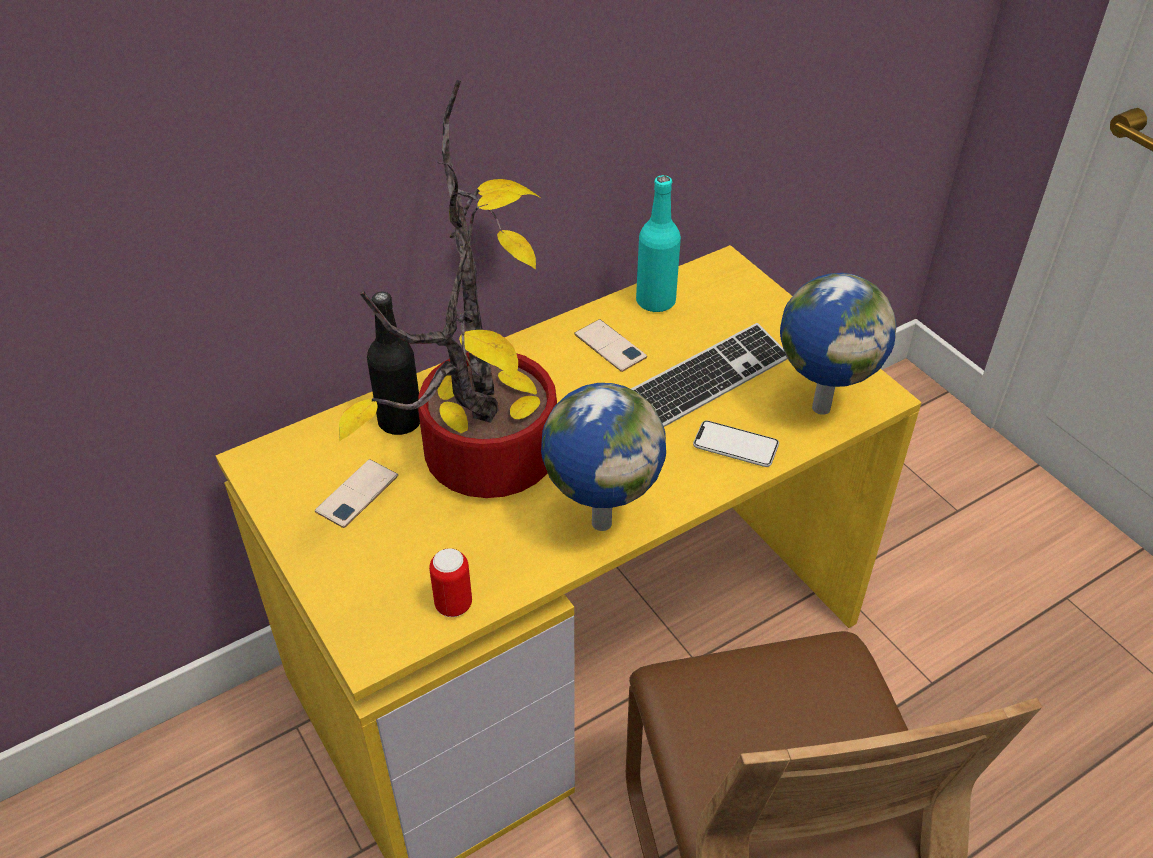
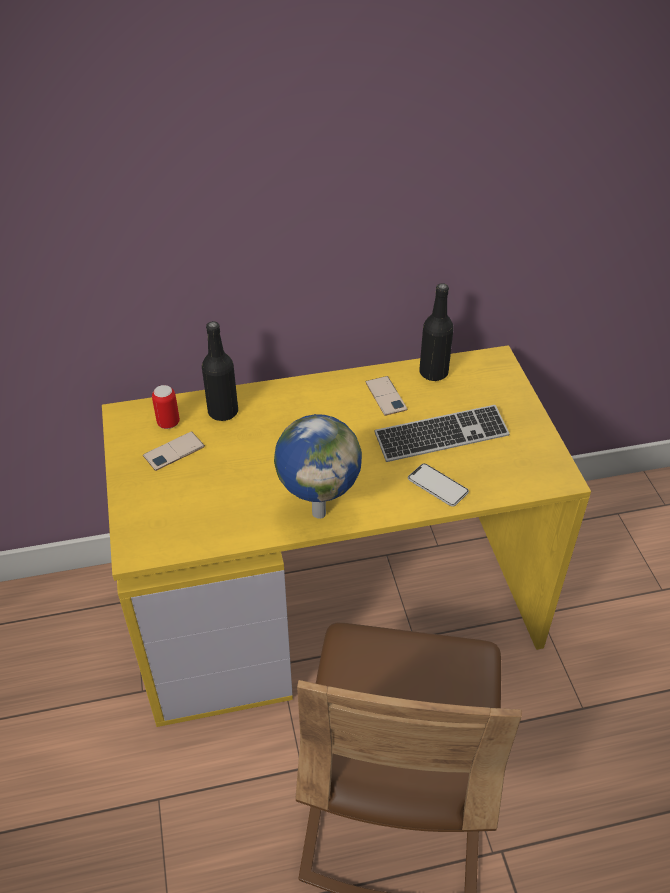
camera: 20 degrees right, 0 degrees up
potted plant [339,80,557,498] -> none
can [429,548,472,617] -> can moved to [152,385,180,429]
turquoise bottle [636,175,681,313] -> black bottle [419,283,454,381]
globe [780,273,896,415] -> none

